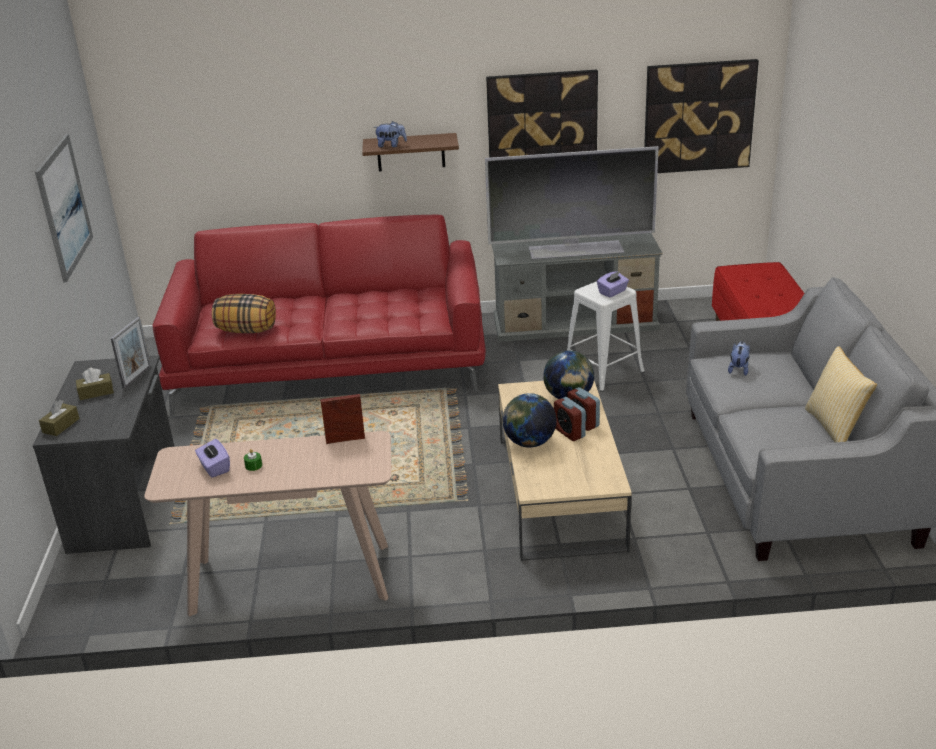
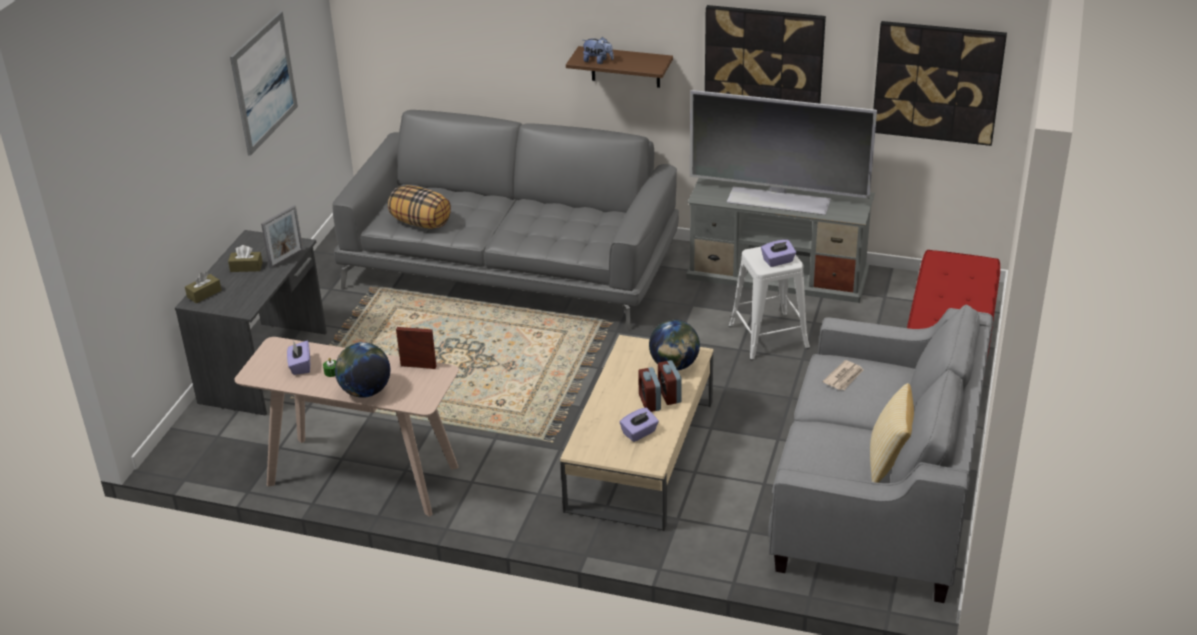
camera: 20 degrees right, 5 degrees up
red sofa [153,215,486,416] -> grey sofa [332,110,679,331]
globe [502,393,556,448] -> globe moved to [335,342,390,398]
plush toy [728,341,750,376] -> newspaper [823,360,863,390]
none -> purple tissue box [620,408,659,442]

